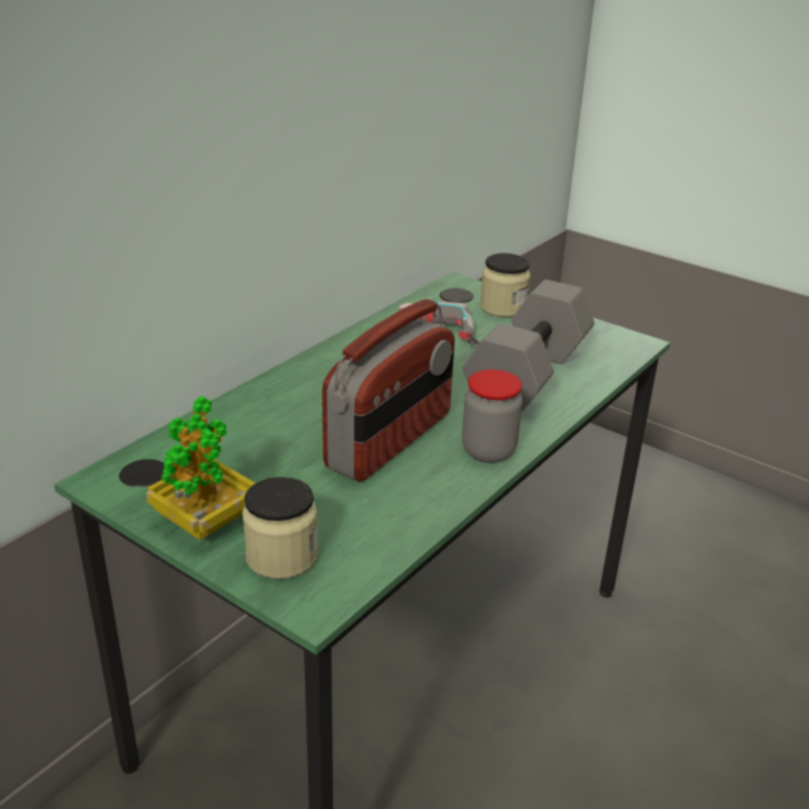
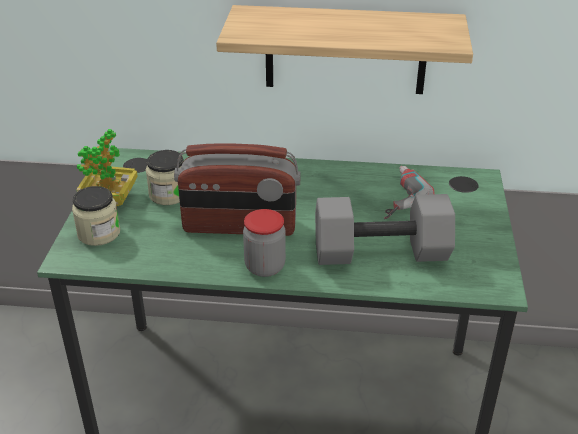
camera: 60 degrees right, 5 degrees up
jar [480,253,531,317] -> jar moved to [146,150,184,205]
none -> shelf [216,5,473,94]

